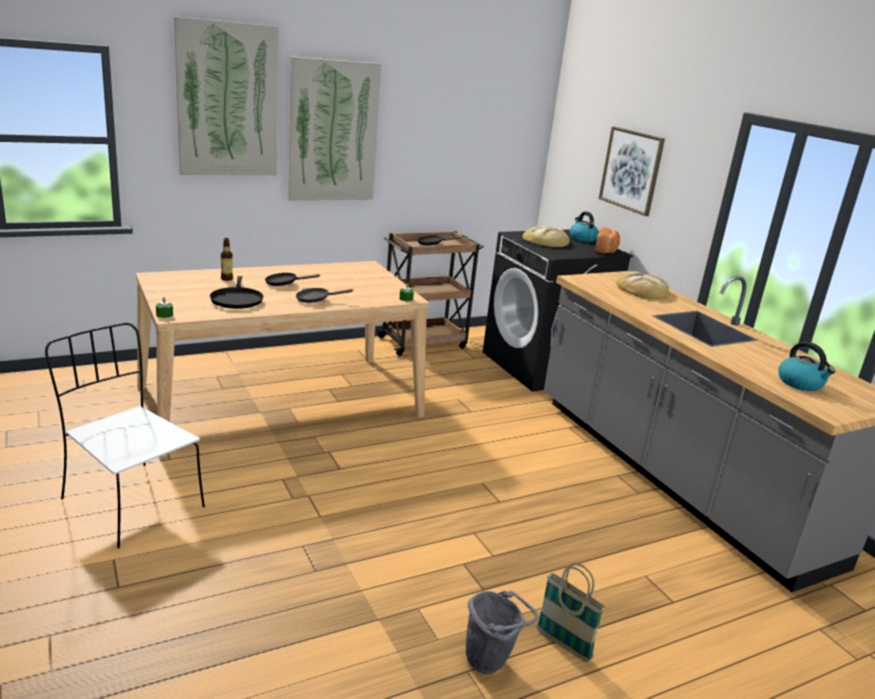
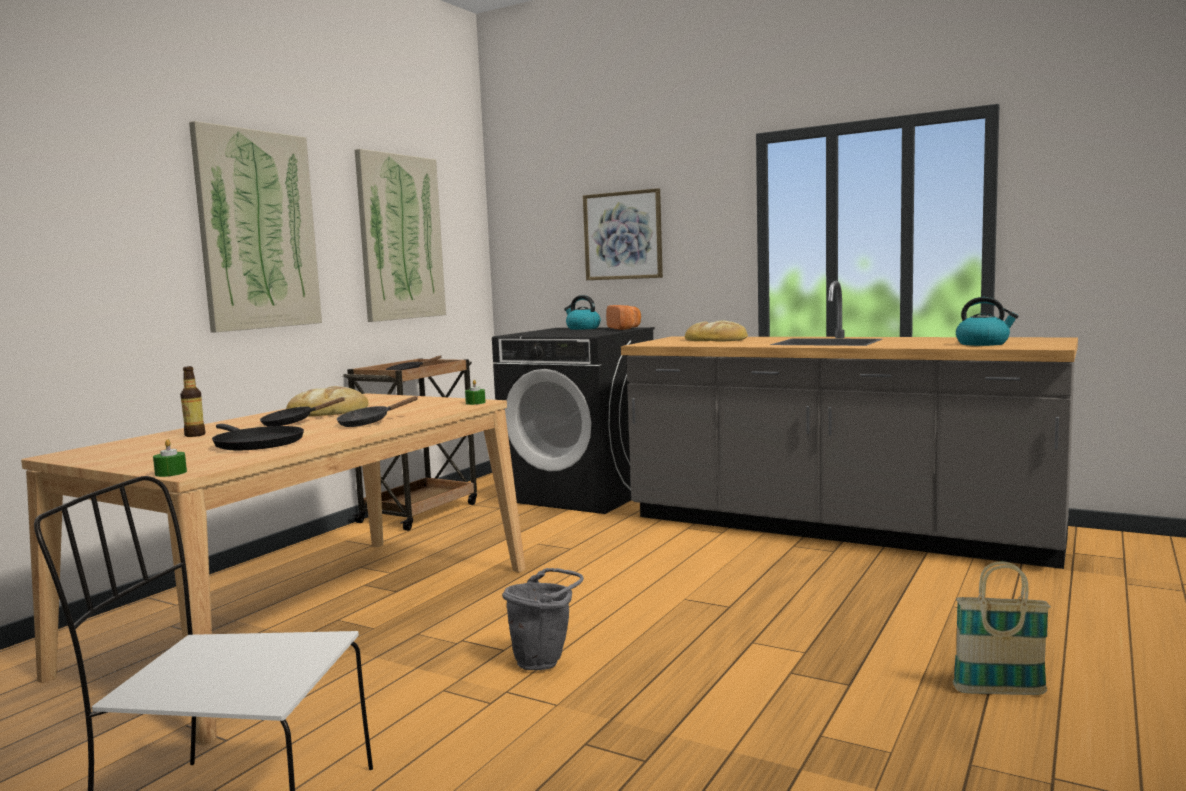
camera: 30 degrees left, 15 degrees down
picture [174,16,278,175] -> picture moved to [355,149,446,322]
grey bucket [466,591,538,674] -> grey bucket moved to [502,568,584,670]
bread [523,226,570,247] -> bread moved to [286,386,368,416]

